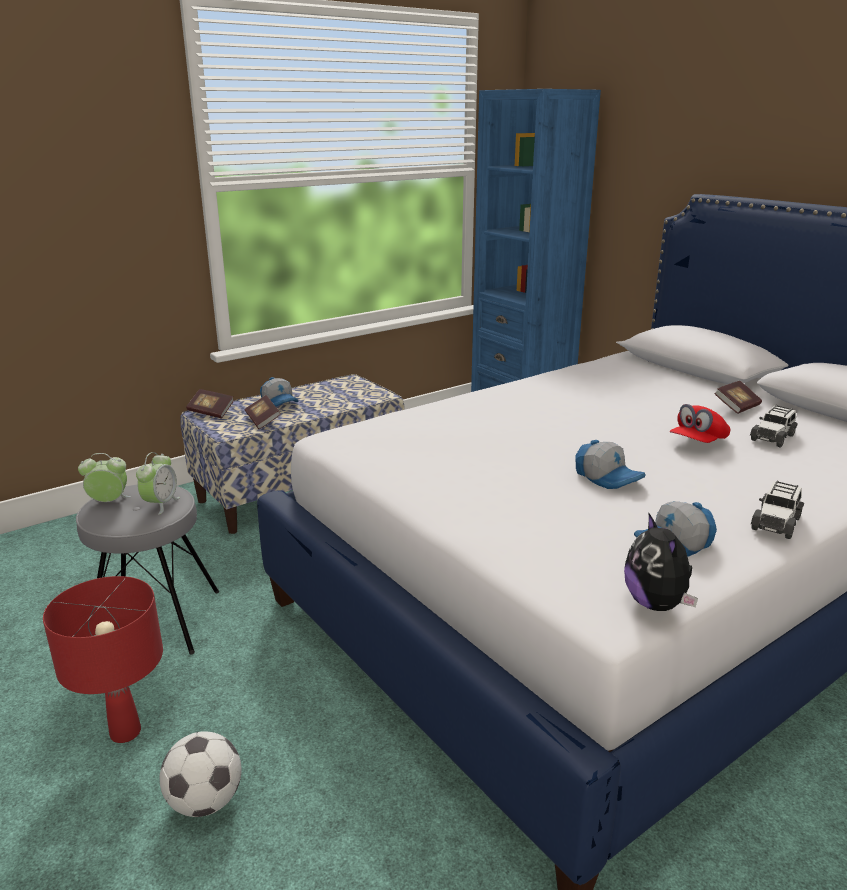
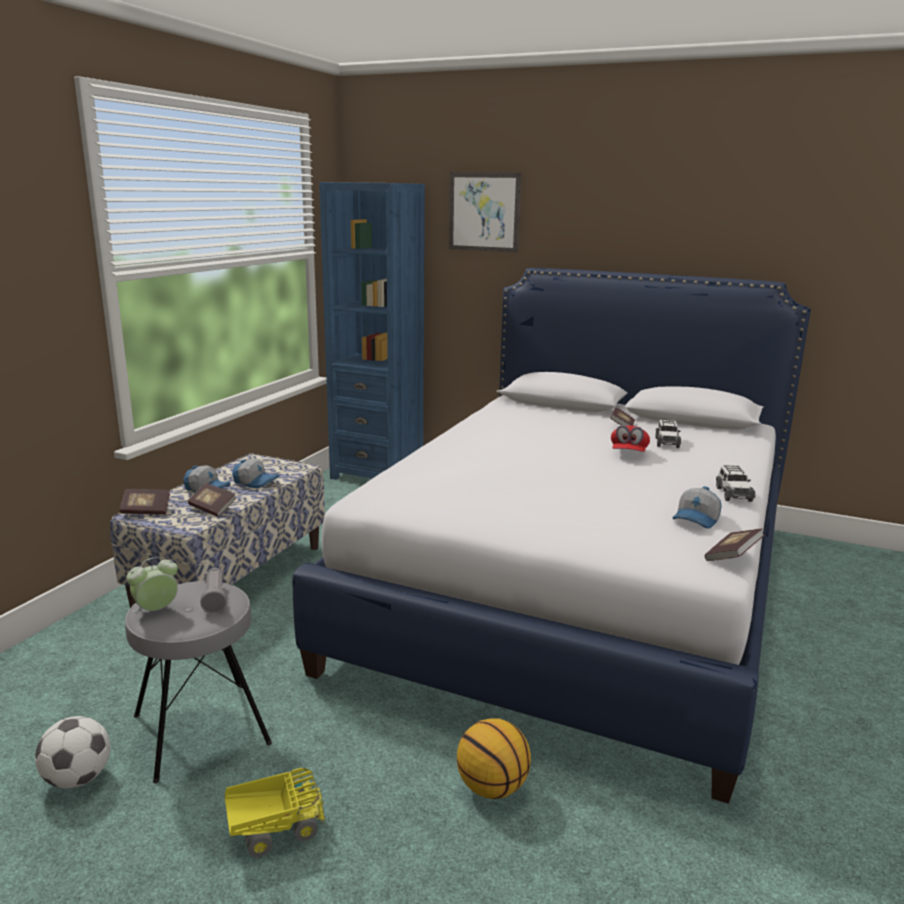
camera: 30 degrees left, 5 degrees down
red table lamp [43,576,163,743] -> toy truck [225,768,325,858]
alarm clock [136,452,180,515] -> grey flashlight [201,568,227,613]
football [160,731,241,817] -> football moved to [35,716,110,788]
cap [576,440,646,489] -> cap moved to [232,459,279,488]
plush toy [624,512,698,611] -> book [705,528,764,561]
none -> picture [449,172,521,253]
none -> basketball [457,718,531,799]

